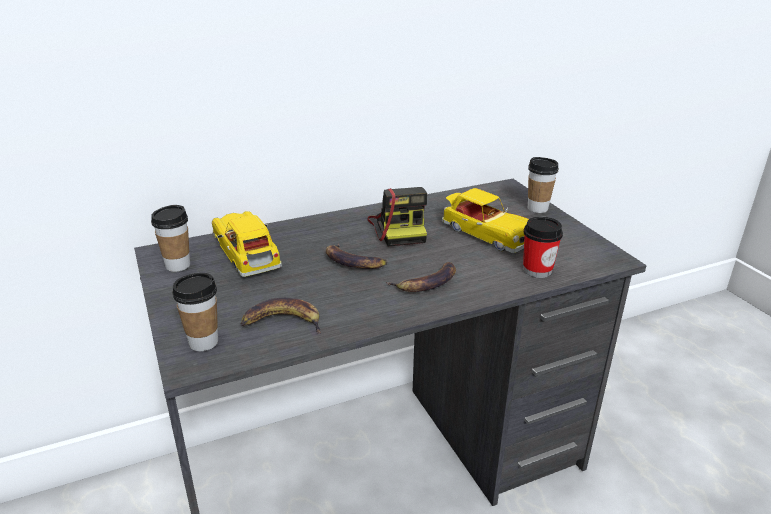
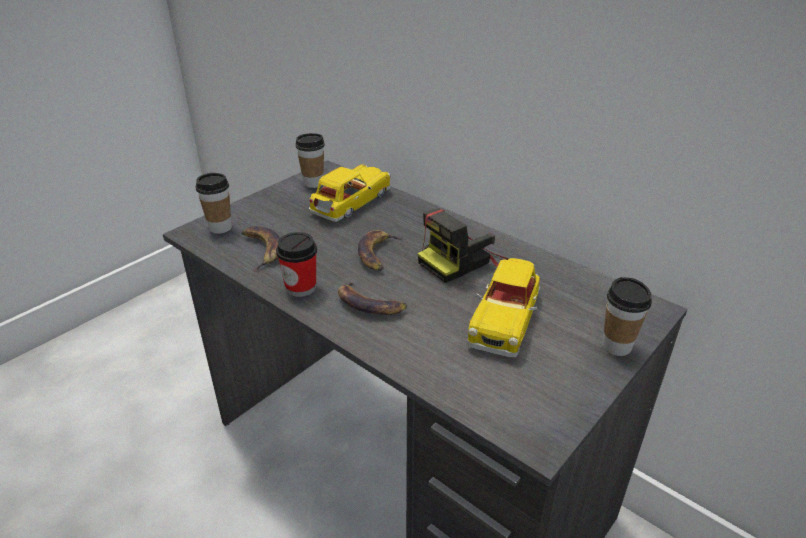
camera: 65 degrees right, 5 degrees up
cup [523,217,563,278] -> cup moved to [276,232,317,297]

